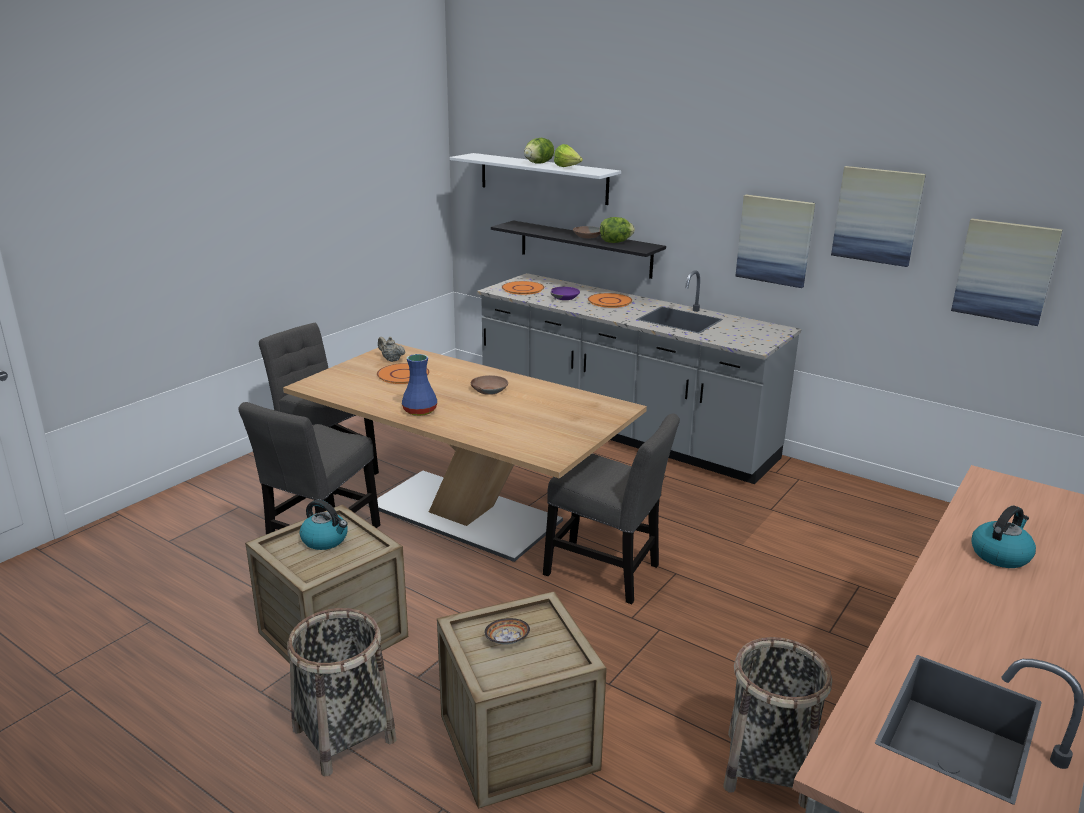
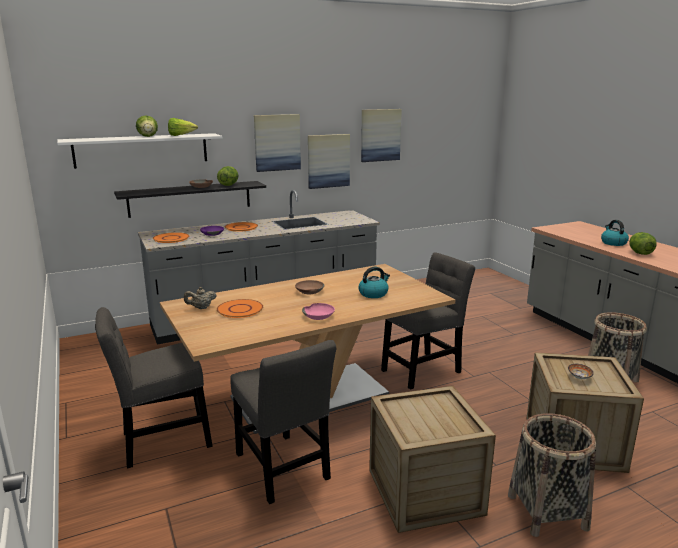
camera: 60 degrees left, 5 degrees down
kettle [300,500,348,550] -> kettle moved to [358,267,390,298]
blue vase [402,354,437,416] -> pink bowl [302,303,335,320]
picture [951,218,1063,326] -> picture moved to [254,114,301,172]
none -> lettuce [629,232,657,255]

